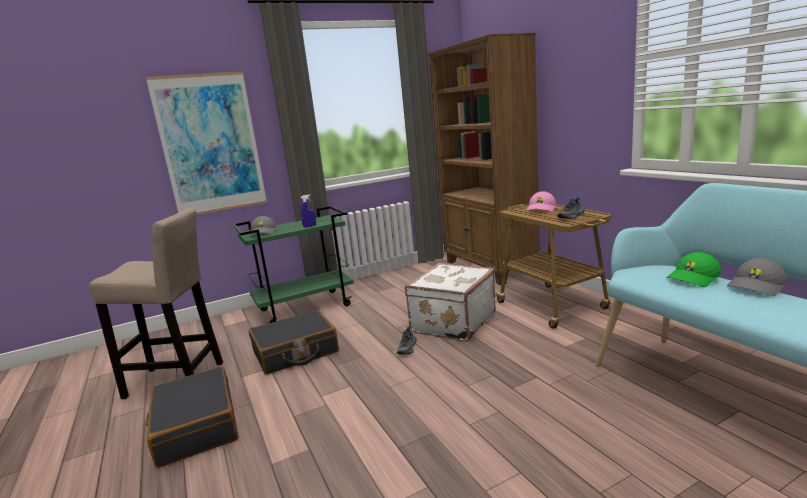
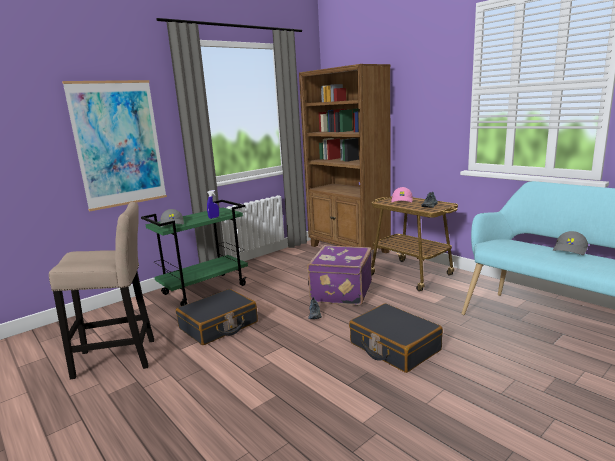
camera: 15 degrees left, 0 degrees up
black suitcase [146,366,239,468] -> black suitcase moved to [349,303,443,373]
white suitcase [405,263,496,342] -> purple suitcase [307,245,372,306]
green cap [666,252,722,287] -> none

